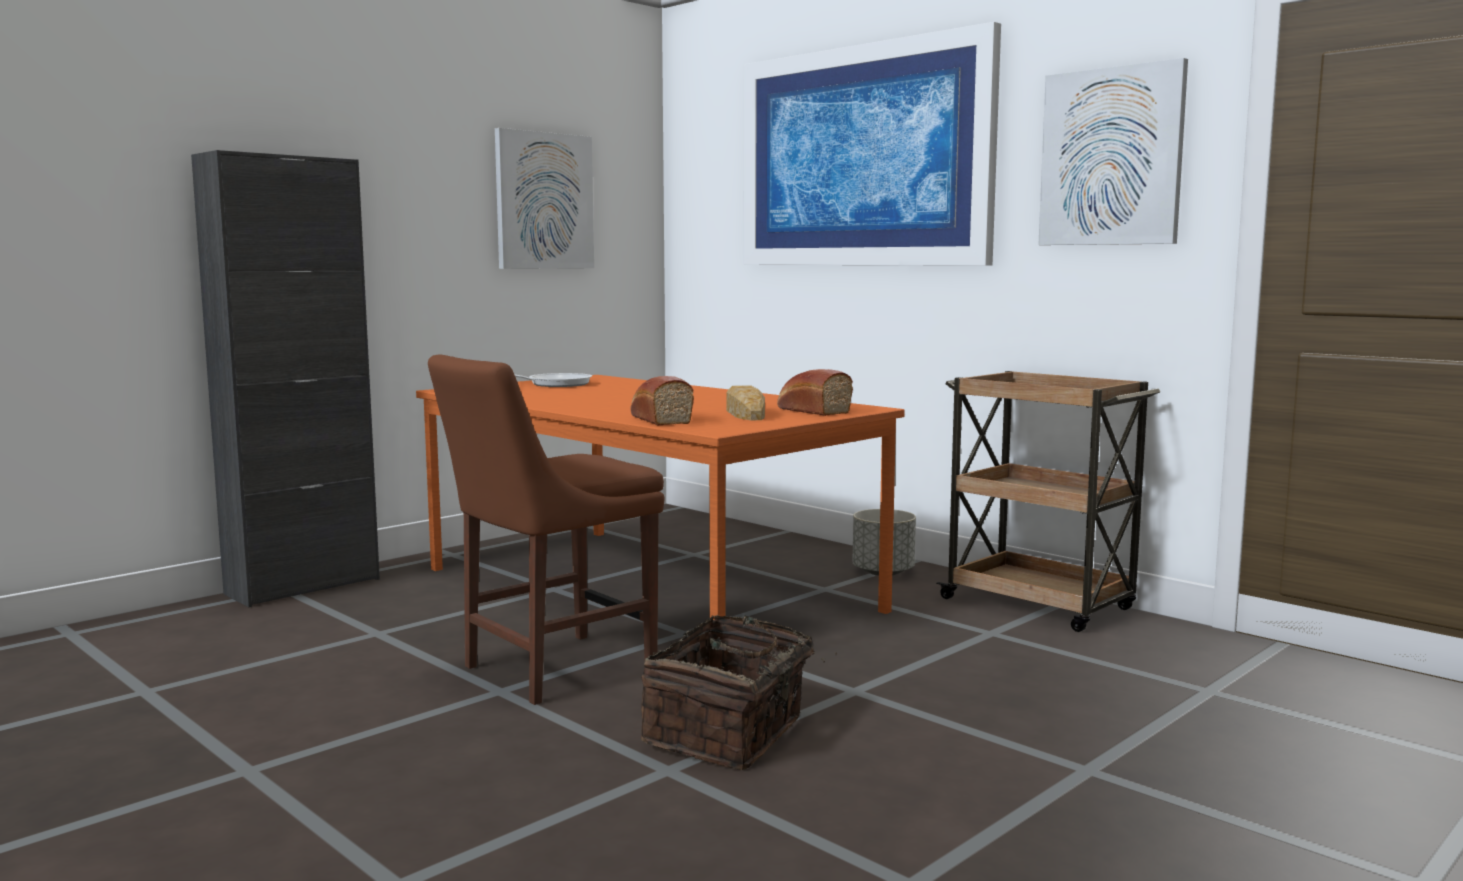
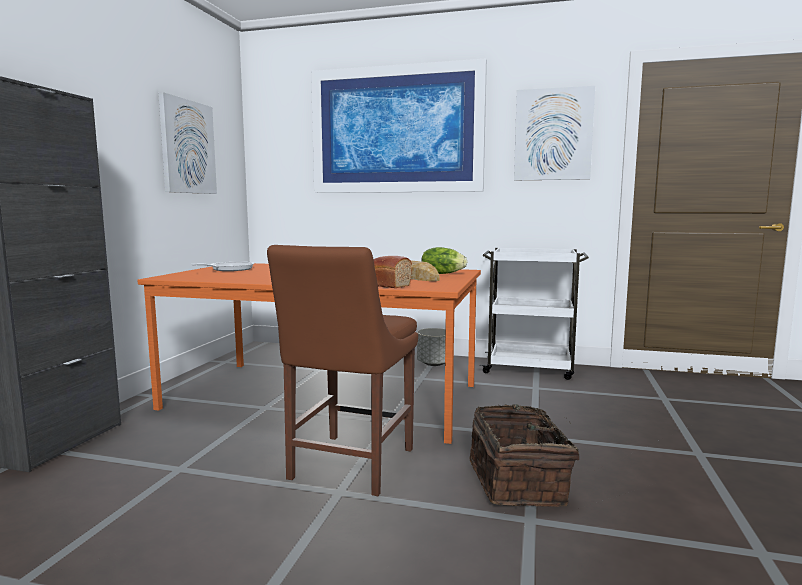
camera: 30 degrees left, 0 degrees up
bread [777,369,853,416] -> lettuce [422,247,467,274]
brown cart [936,371,1160,632] -> white cart [480,248,589,380]

